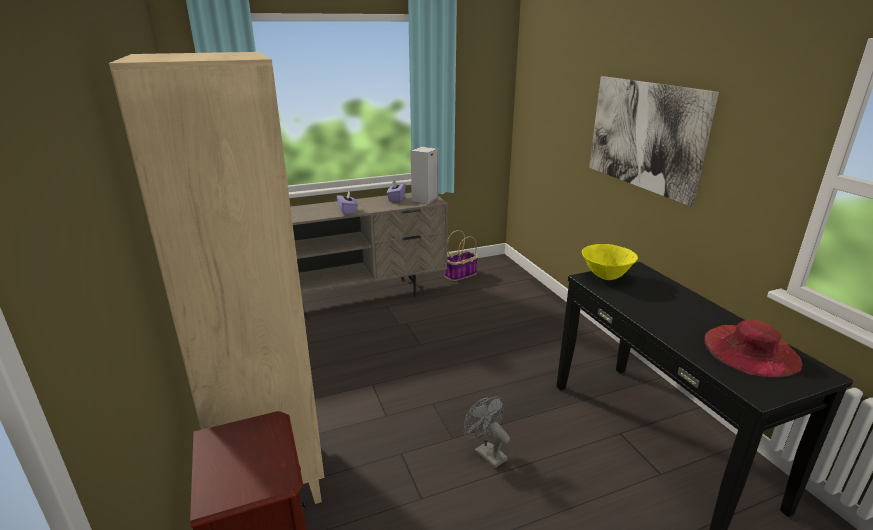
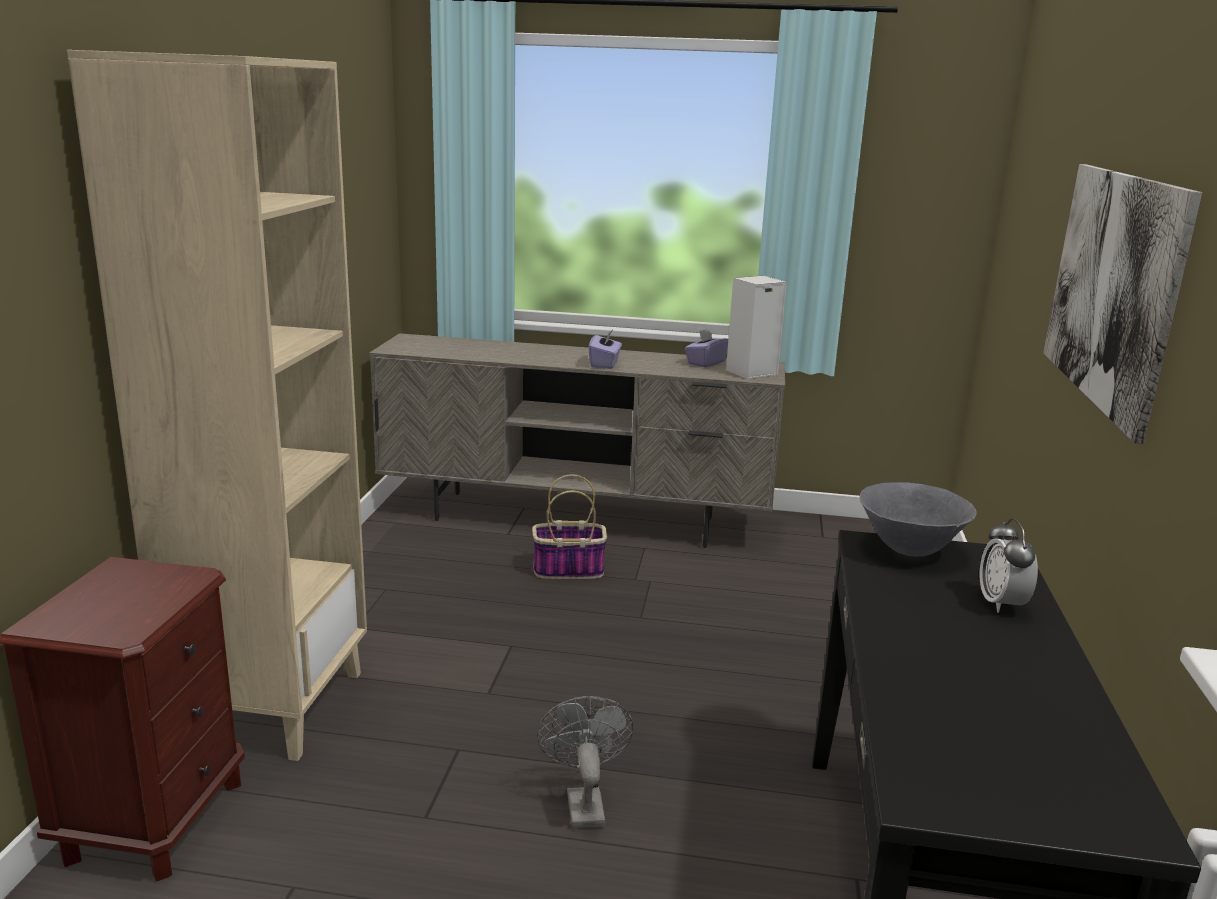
camera: 30 degrees right, 5 degrees down
basket [444,230,478,281] -> basket moved to [532,474,607,579]
yellow bowl [582,244,638,280] -> grey bowl [859,482,977,557]
red hat [704,320,803,377] -> none
none -> alarm clock [980,518,1038,613]

